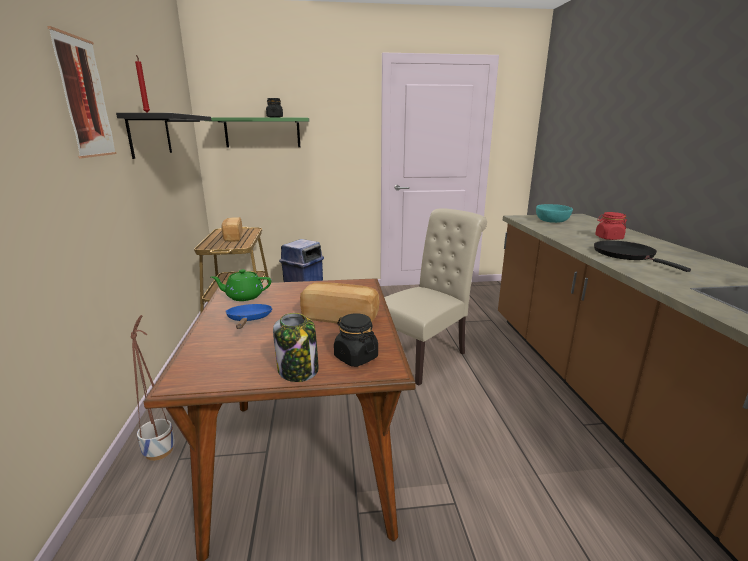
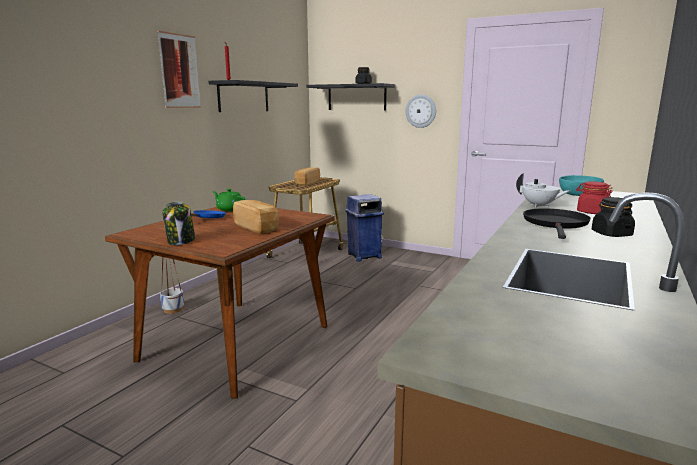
camera: 35 degrees right, 5 degrees down
green shelf [211,117,309,148] -> black shelf [306,83,395,110]
black jar [334,313,378,367] -> black jar moved to [592,197,635,237]
beige chair [384,208,487,385] -> none
none -> wall clock [406,95,436,128]
none -> white teapot [516,173,570,207]

